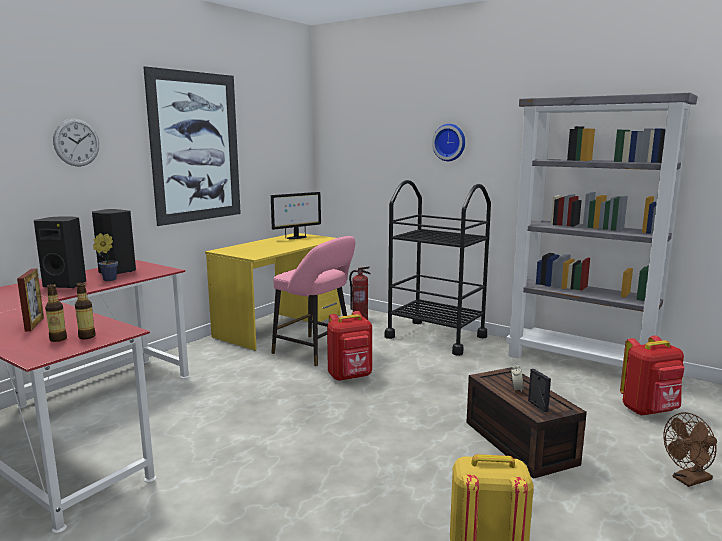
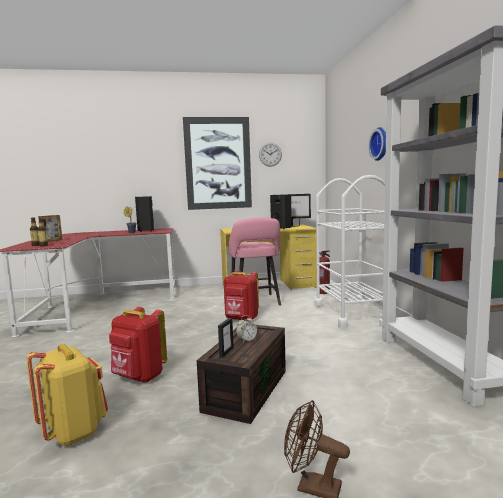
camera: 45 degrees right, 5 degrees down
black speaker [34,216,86,288] -> black speaker moved to [272,194,292,229]
wall clock [53,119,99,167] -> wall clock moved to [259,143,282,167]
black cart [384,180,491,356] -> white cart [314,175,397,328]
red backpack [620,336,684,416] -> red backpack moved to [109,307,167,383]

